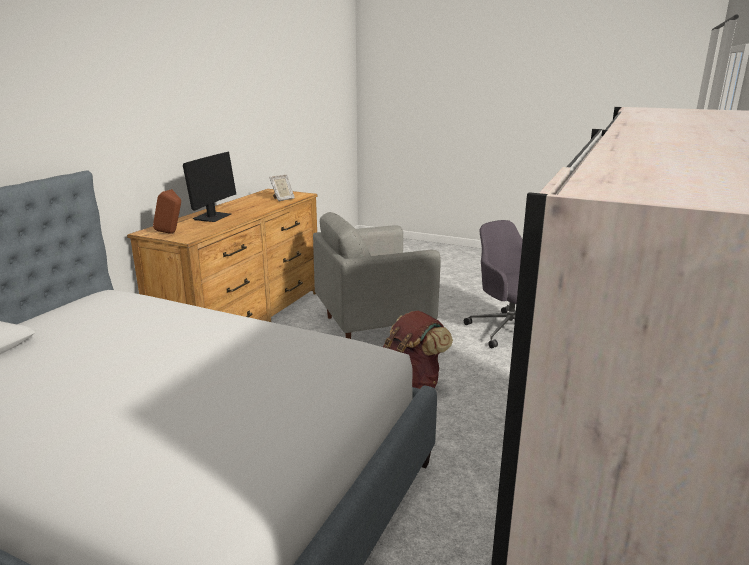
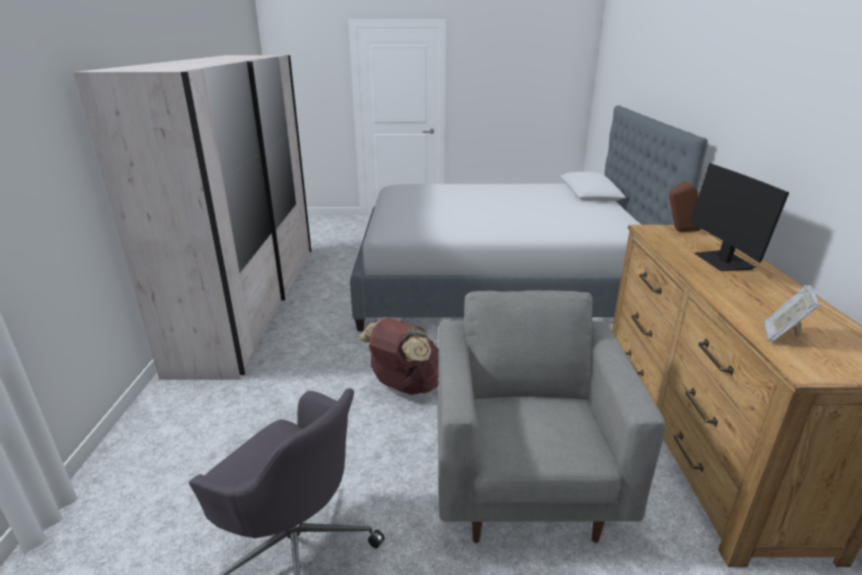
camera: 155 degrees right, 5 degrees up
grey armchair [313,212,441,339] -> grey armchair turned 45 degrees counterclockwise [437,290,666,543]

